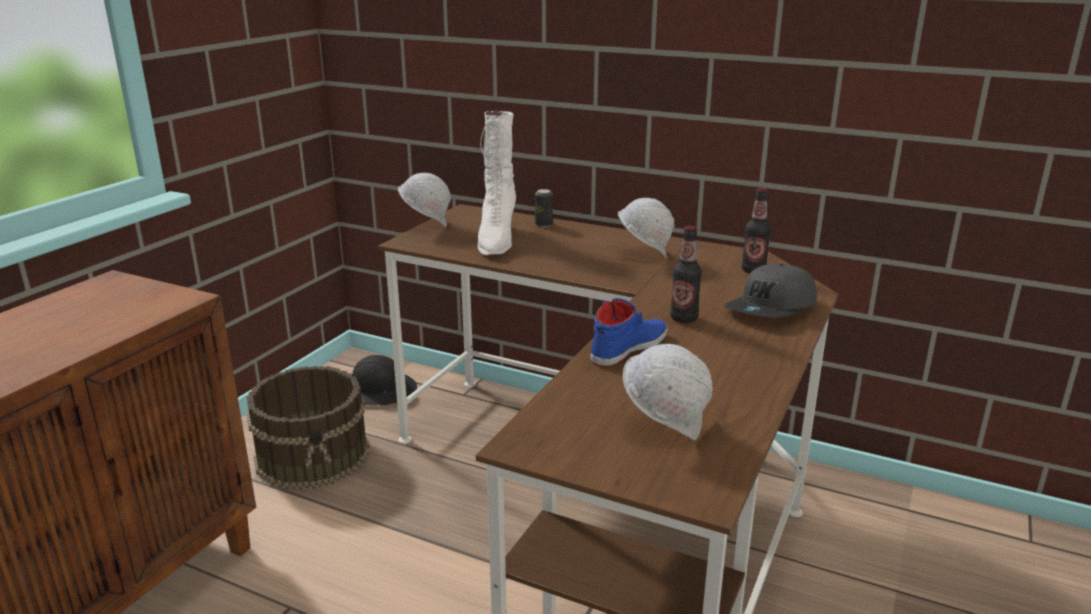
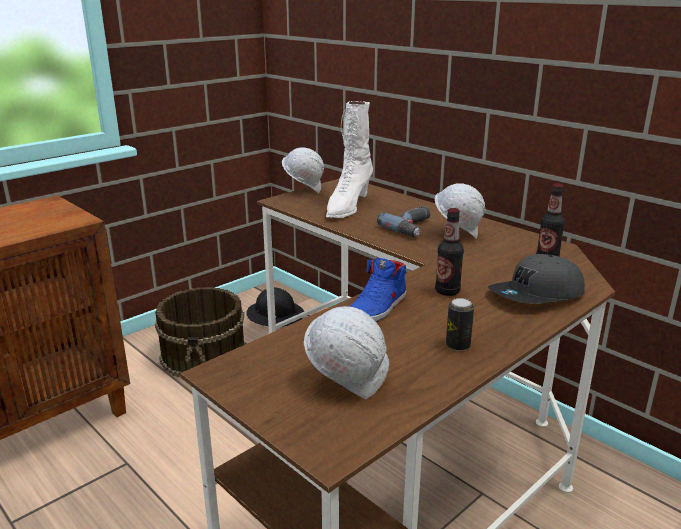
camera: 20 degrees right, 0 degrees up
can [535,189,553,227] -> can moved to [446,298,474,351]
blue shoe [590,298,668,366] -> blue shoe turned 150 degrees clockwise [350,258,406,321]
none -> power drill [377,206,430,237]

